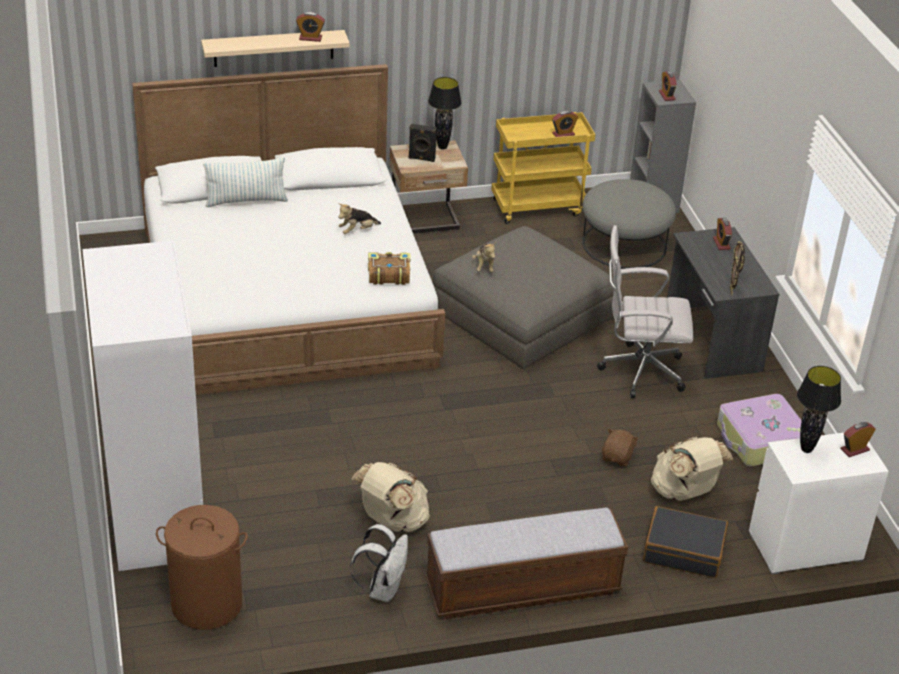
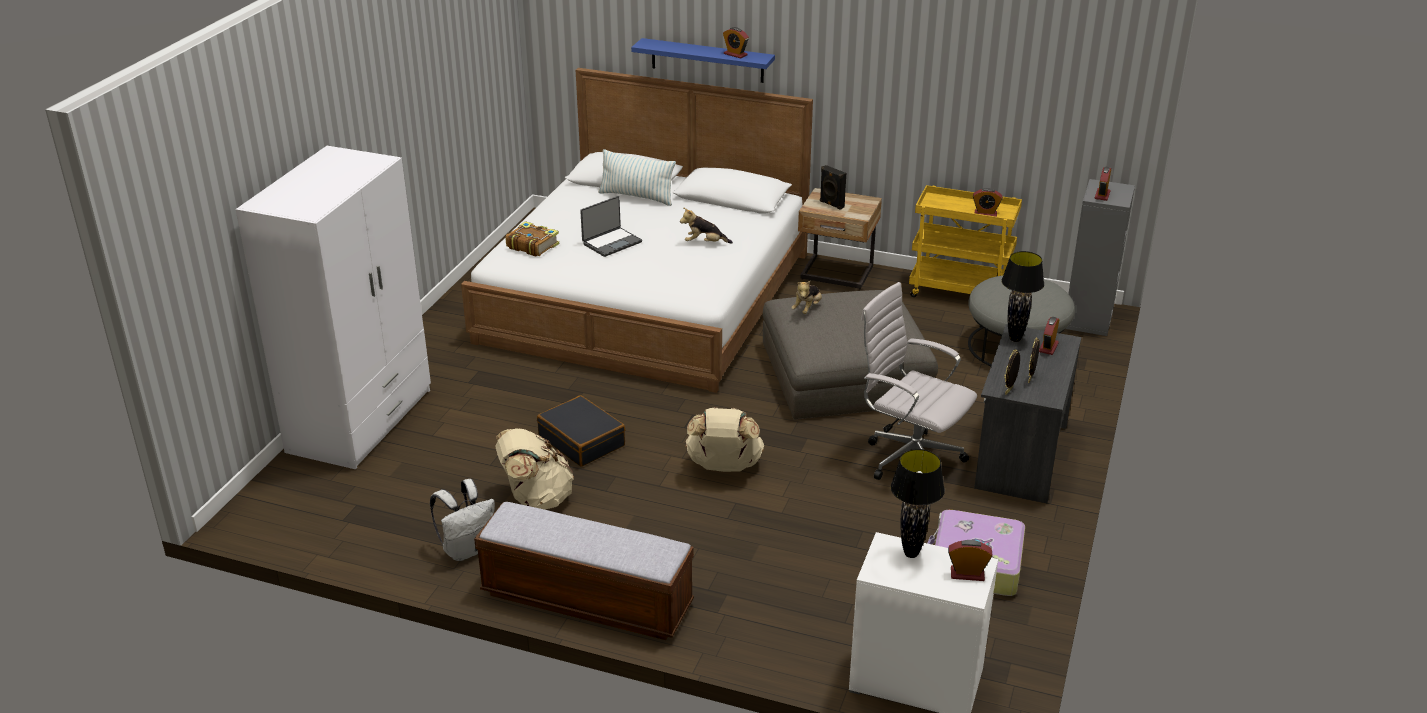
camera: 35 degrees right, 5 degrees down
brown laundry basket [156,505,248,630] -> none
beige shelf [201,30,350,67] -> blue shelf [631,38,775,83]
book [368,252,411,285] -> book moved to [506,221,559,256]
black table lamp [428,77,461,150] -> black table lamp moved to [1001,251,1044,342]
brown plush toy [602,429,639,466] -> none
black suitcase [643,506,728,578] -> black suitcase moved to [537,395,625,467]
beige backpack [651,437,733,501] -> beige backpack moved to [685,407,764,472]
none -> laptop [580,196,642,257]

